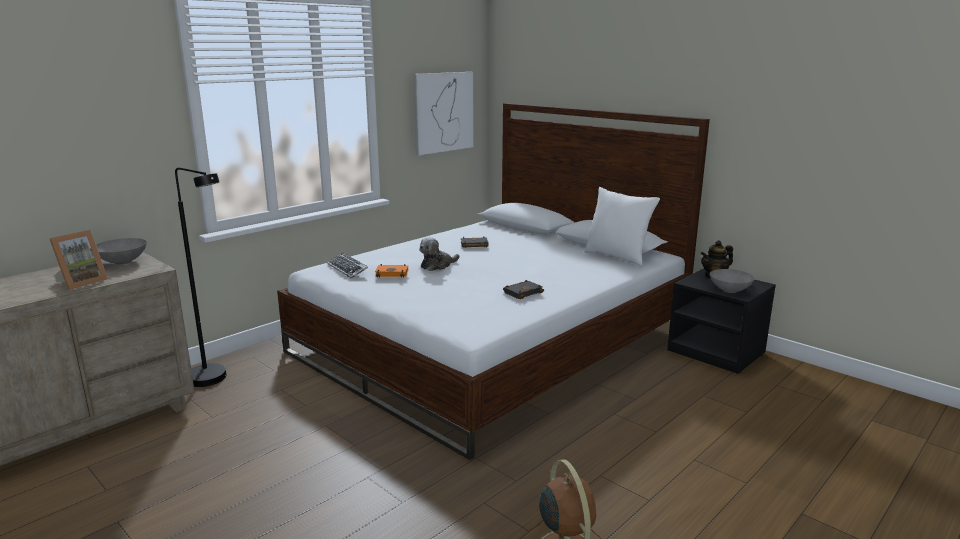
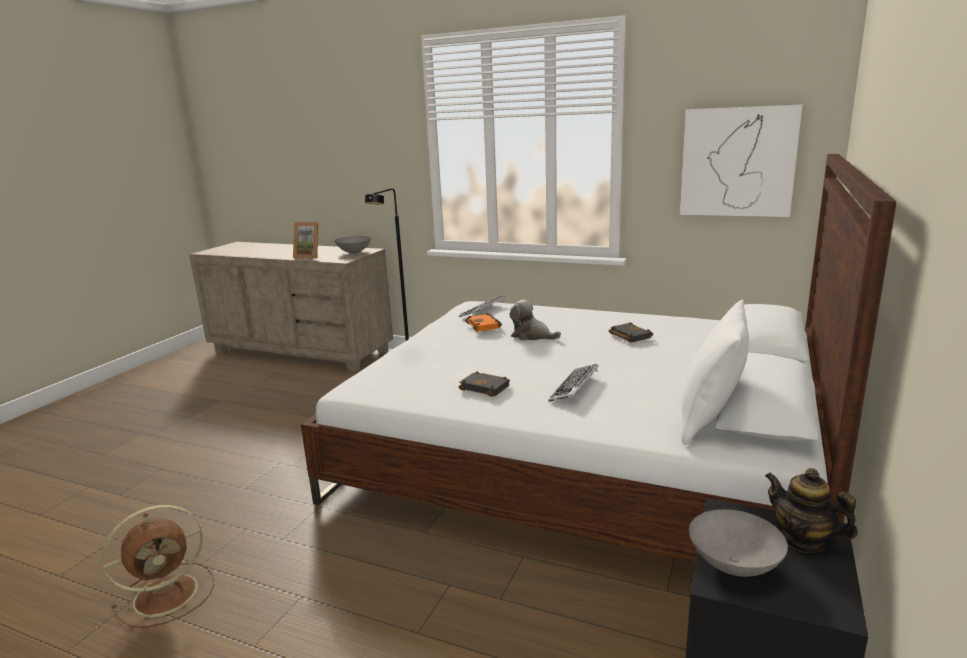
camera: 70 degrees right, 0 degrees up
none -> keyboard [548,364,599,402]

